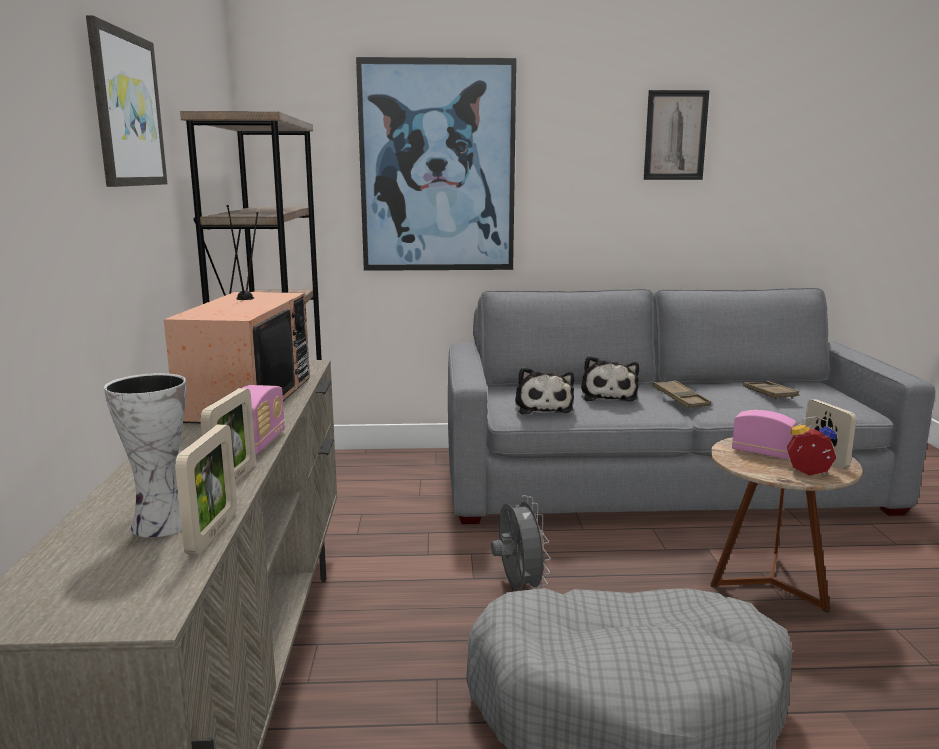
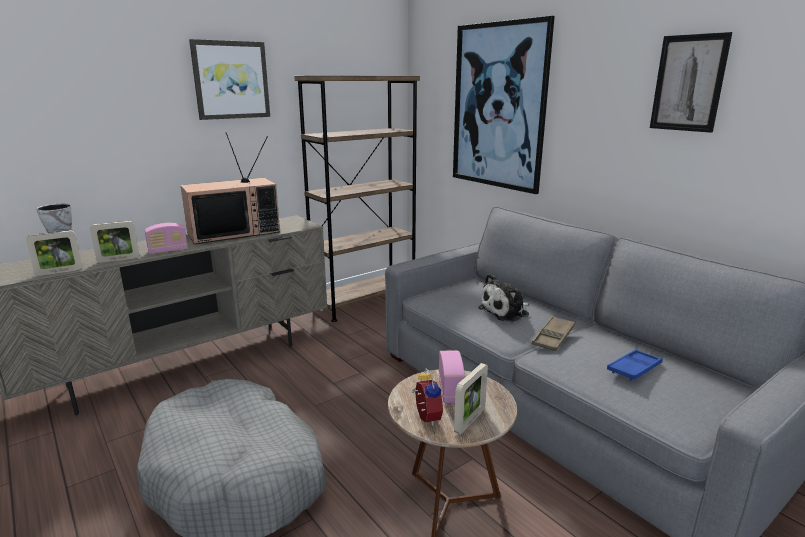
camera: 55 degrees right, 5 degrees up
grey fan [491,495,551,590] -> none
plush toy [515,367,574,414] -> none
brown tray [743,381,799,400] -> blue tray [607,349,662,381]

